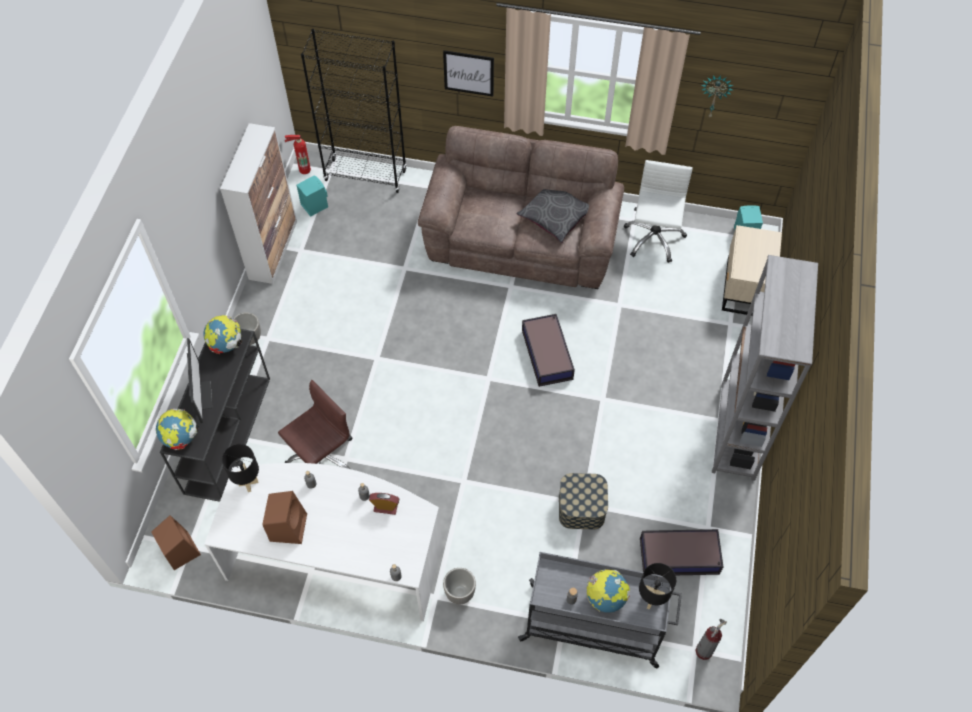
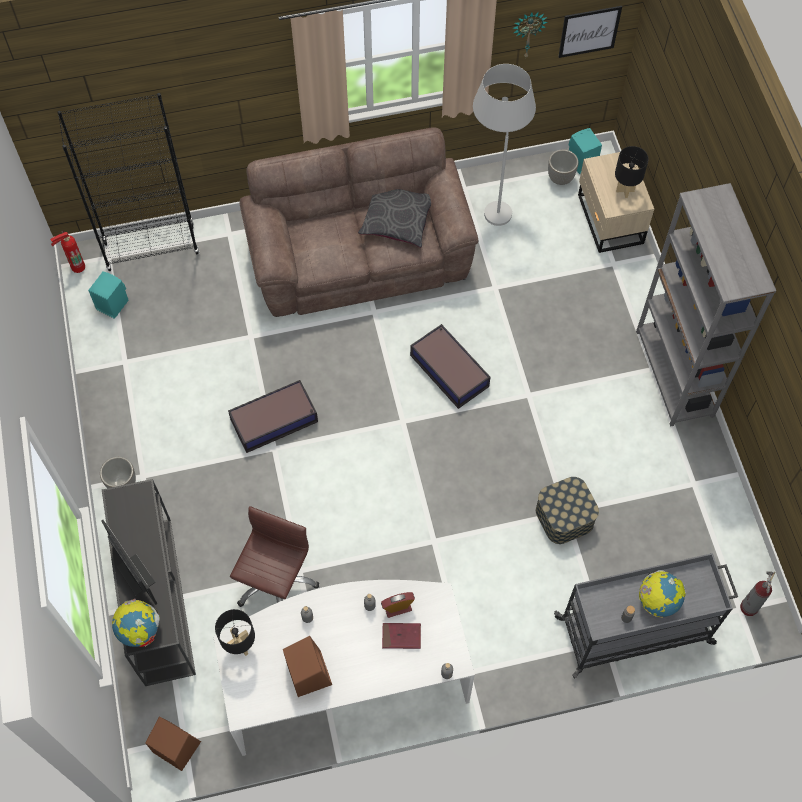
camera: 25 degrees left, 5 degrees up
globe [203,315,242,354] -> none
cabinet [220,123,297,284] -> none
picture [443,50,494,97] -> picture moved to [558,6,622,58]
planter [443,568,476,604] -> planter moved to [548,150,578,185]
white office chair [624,160,693,263] -> white floor lamp [473,64,536,226]
black table lamp [639,563,676,610] -> black table lamp moved to [615,146,649,198]
storage box [640,529,723,575] -> storage box moved to [228,380,318,453]
none -> red book [382,623,421,649]

